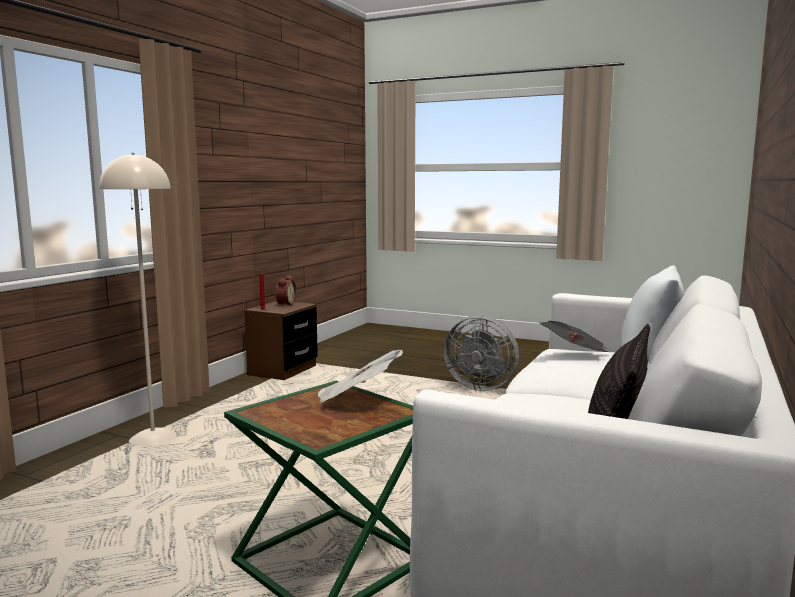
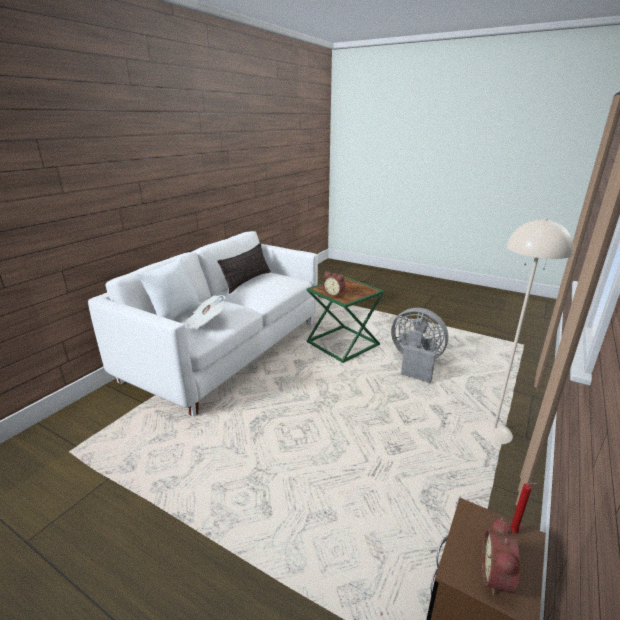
camera: 175 degrees left, 15 degrees up
newspaper [318,350,403,403] -> alarm clock [323,272,345,296]
grey fan [444,315,519,391] -> grey fan moved to [391,308,448,383]

